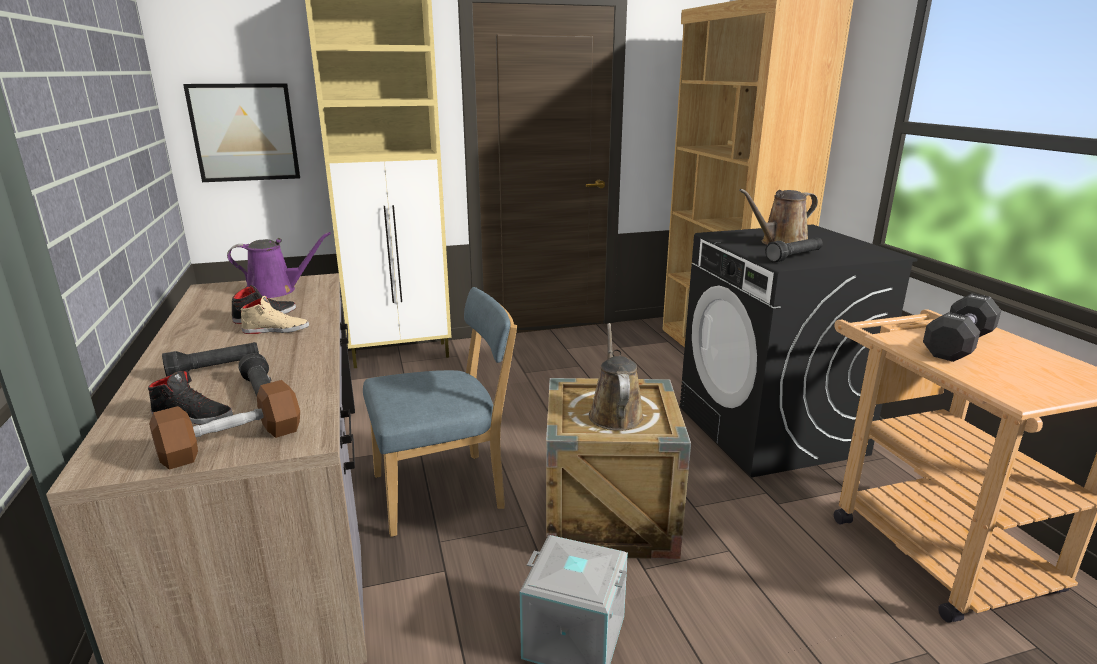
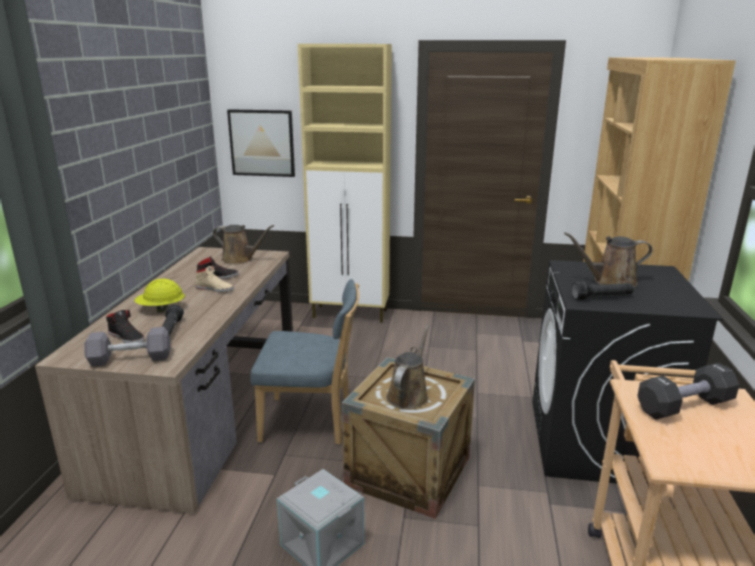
camera: 25 degrees right, 0 degrees up
brown dumbbell [149,380,300,470] -> grey dumbbell [84,327,171,366]
black flashlight [162,342,259,377] -> yellow hard hat [134,278,185,313]
purple watering can [227,232,331,298] -> brown watering can [213,225,274,265]

